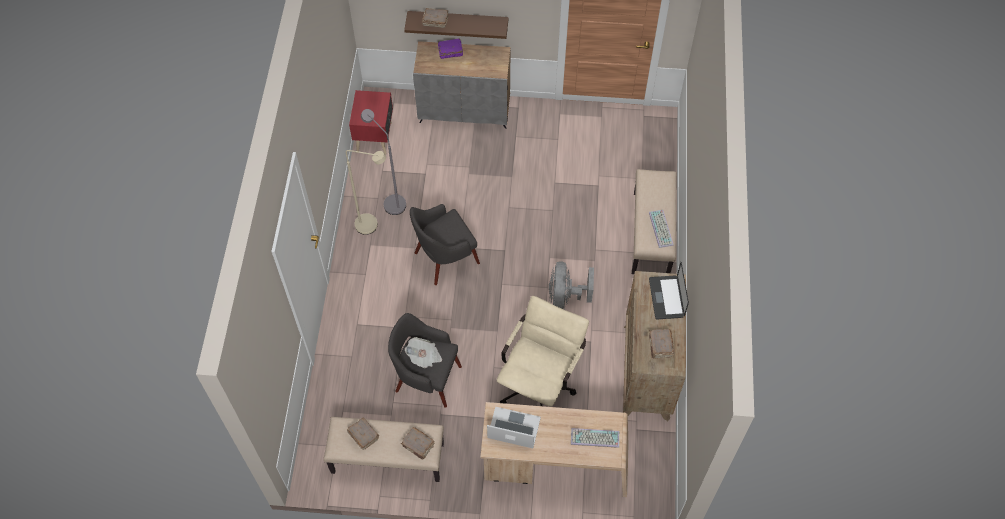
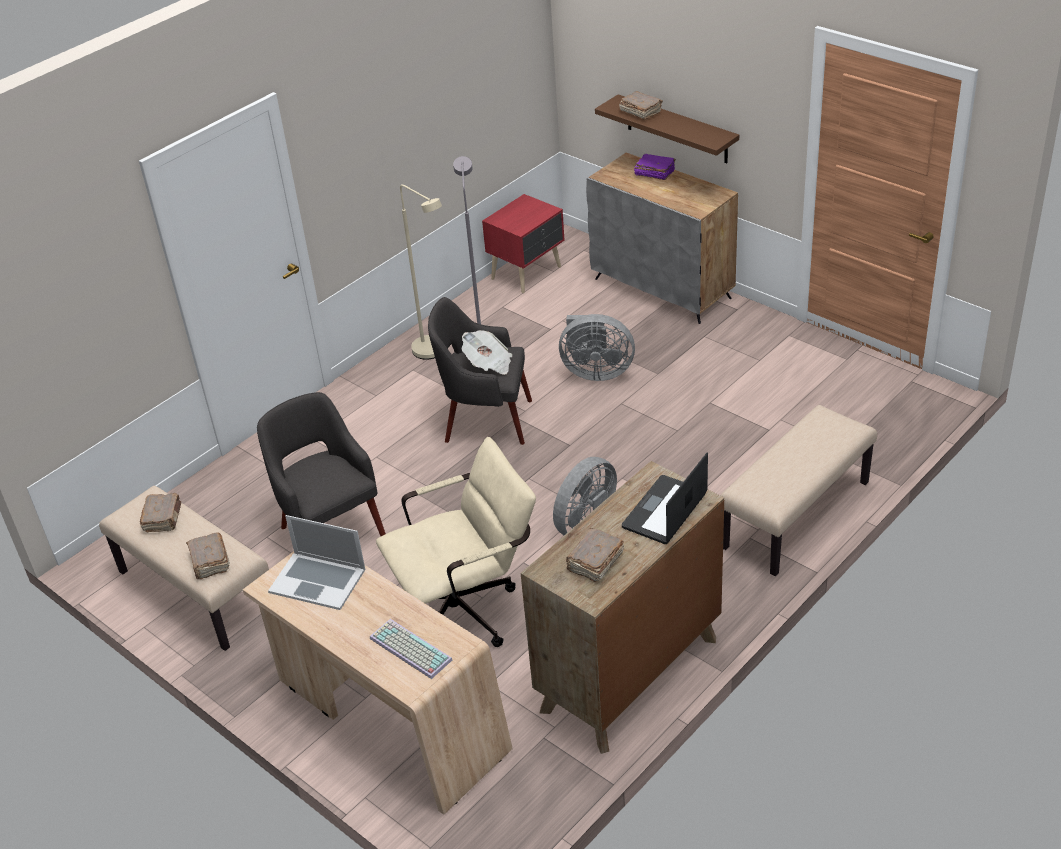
camera: 40 degrees right, 20 degrees down
newspaper [405,337,442,368] -> newspaper moved to [461,330,512,375]
laptop [487,406,541,448] -> laptop turned 150 degrees clockwise [268,515,365,610]
keyboard [649,210,674,248] -> none
none -> grey fan [559,314,635,381]

